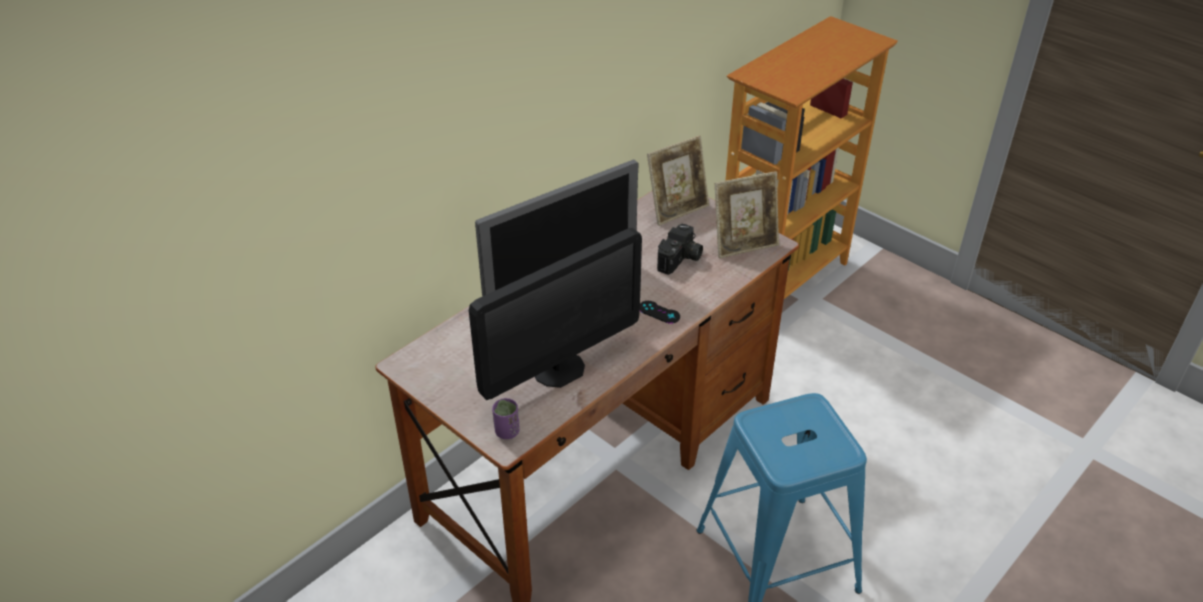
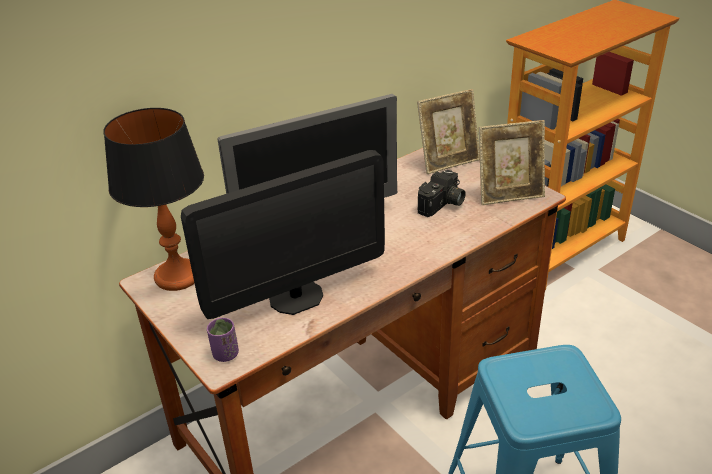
camera: 10 degrees right, 5 degrees down
black game controller [640,301,680,324] -> none
none -> table lamp [103,108,204,291]

